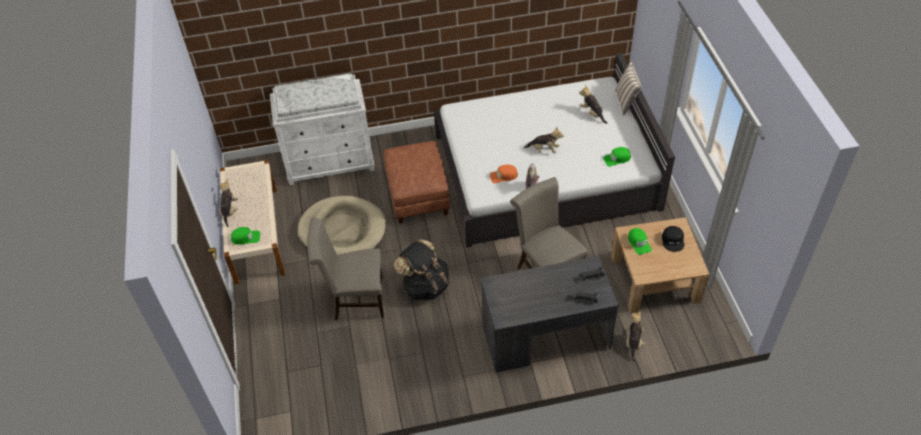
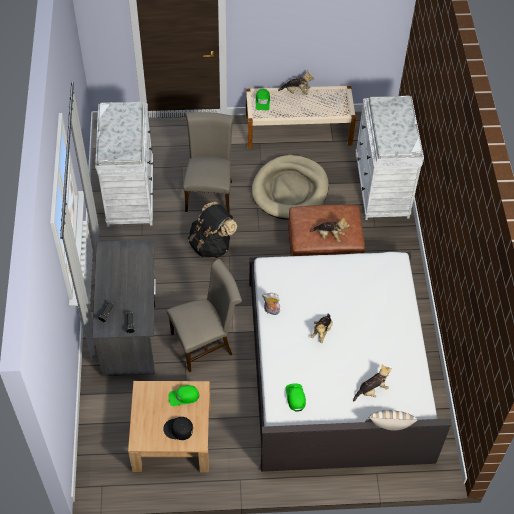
camera: 95 degrees right, 5 degrees up
orange cap [490,165,518,183] -> none
plush toy [626,311,645,362] -> plush toy moved to [310,217,350,242]
none -> white dresser [95,101,154,227]

